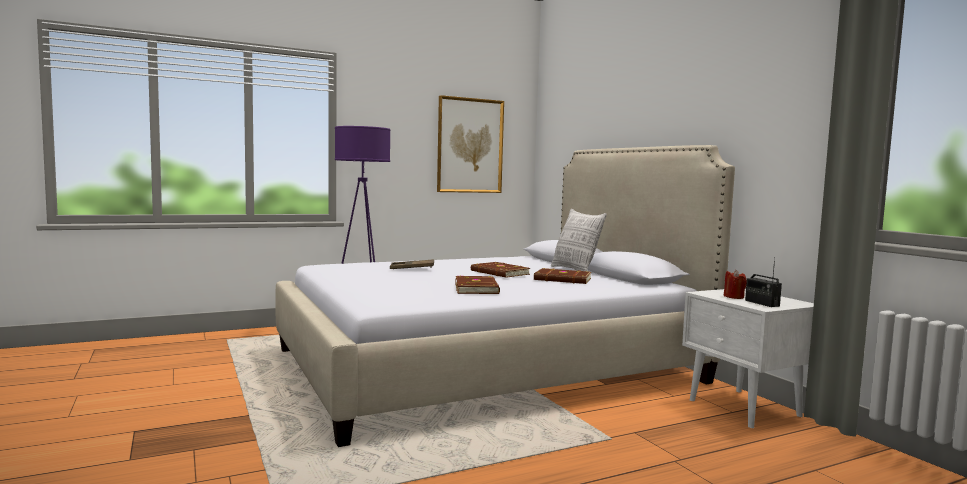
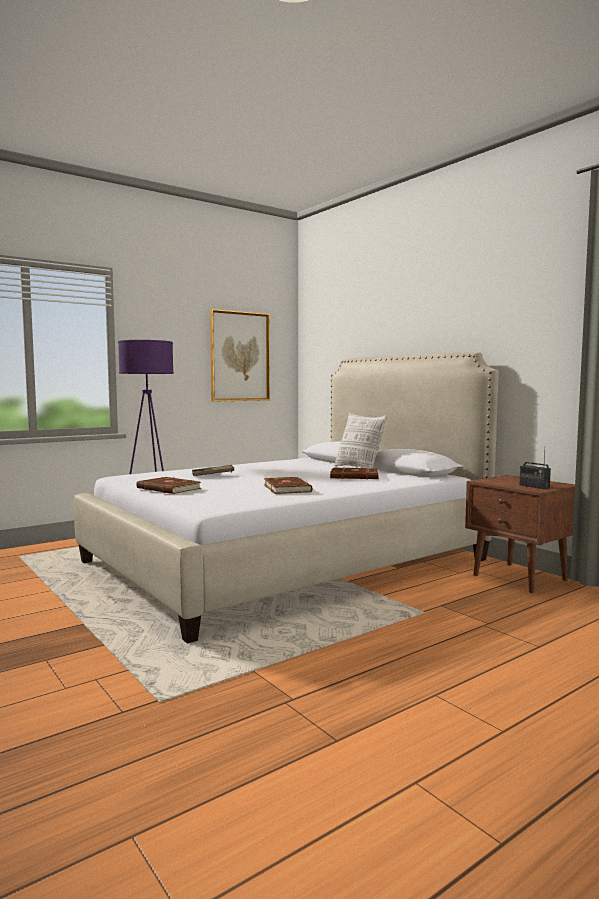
camera: 10 degrees left, 0 degrees up
brown book [471,262,530,278] -> brown book moved to [136,477,201,494]
white nightstand [682,289,814,428] -> brown nightstand [465,475,575,593]
red candle [724,270,747,299] -> none

